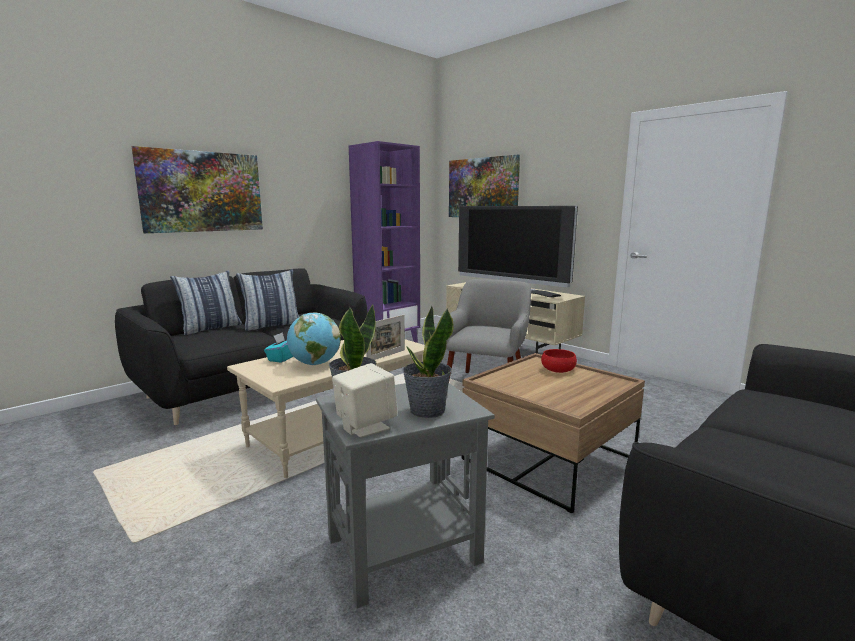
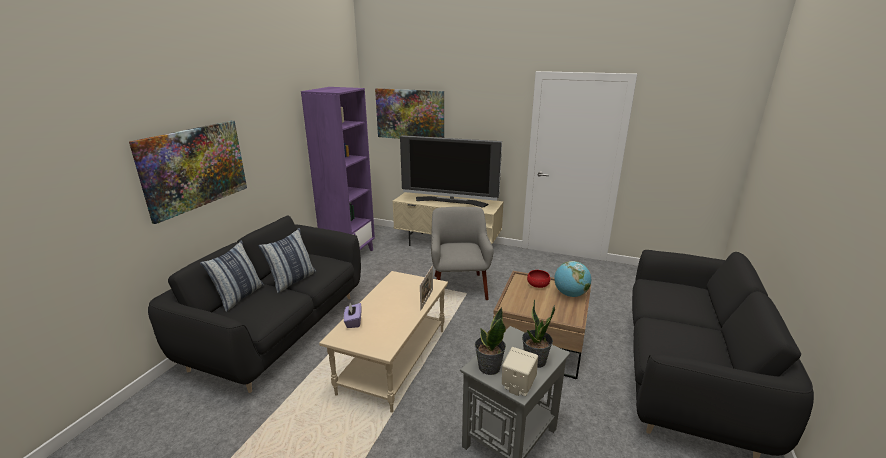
camera: 25 degrees left, 10 degrees up
turquoise tissue box [264,332,294,363] -> purple tissue box [344,303,361,328]
globe [287,312,341,365] -> globe moved to [554,261,591,297]

